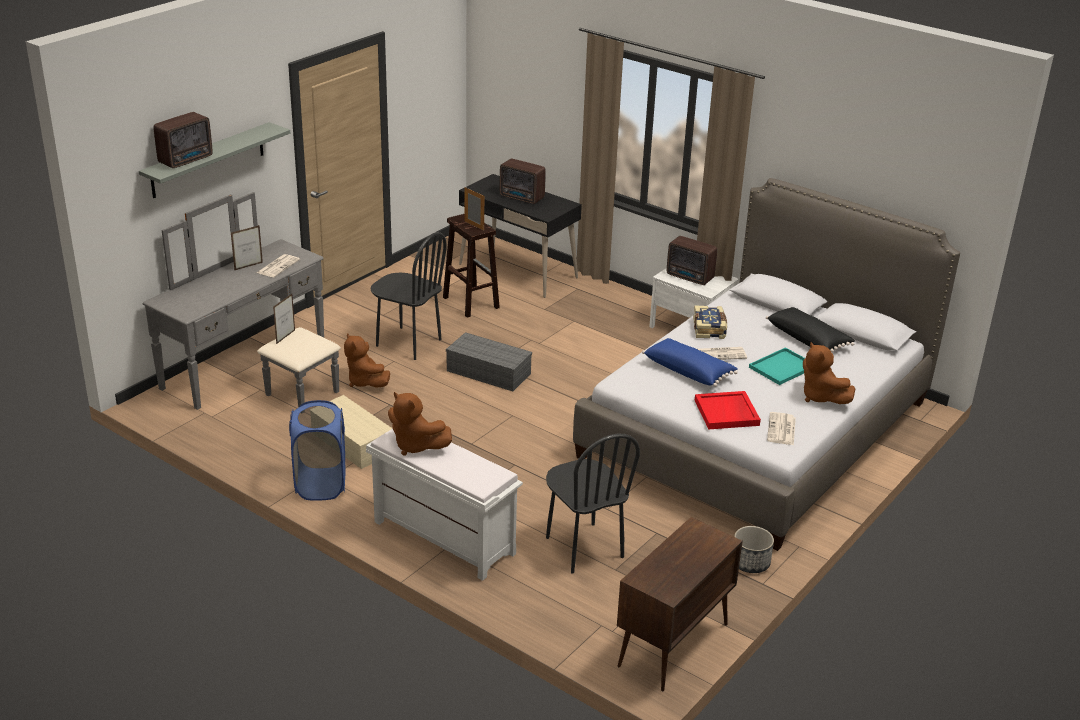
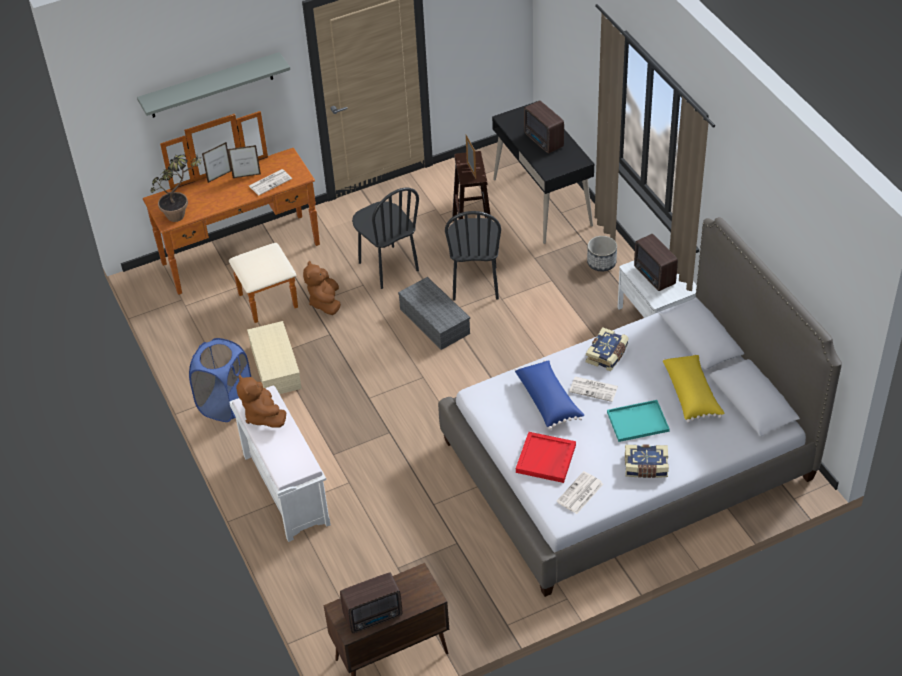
camera: 30 degrees right, 15 degrees up
grey dresser [143,192,341,410] -> brown dresser [143,111,320,323]
radio [154,112,213,168] -> radio moved to [340,572,402,633]
picture frame [273,294,295,344] -> picture frame moved to [202,142,231,183]
black chair [546,434,640,573] -> black chair moved to [445,211,501,301]
planter [734,526,774,573] -> planter moved to [587,236,617,271]
black pillow [766,307,855,353] -> yellow pillow [663,354,724,423]
brown plush toy [803,342,855,404] -> book [625,444,669,478]
none -> potted plant [150,154,201,222]

